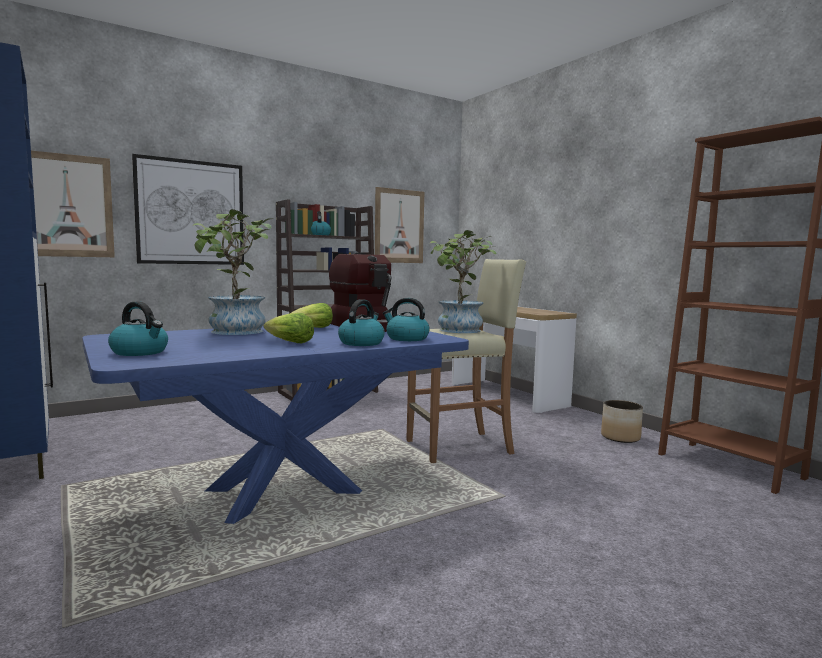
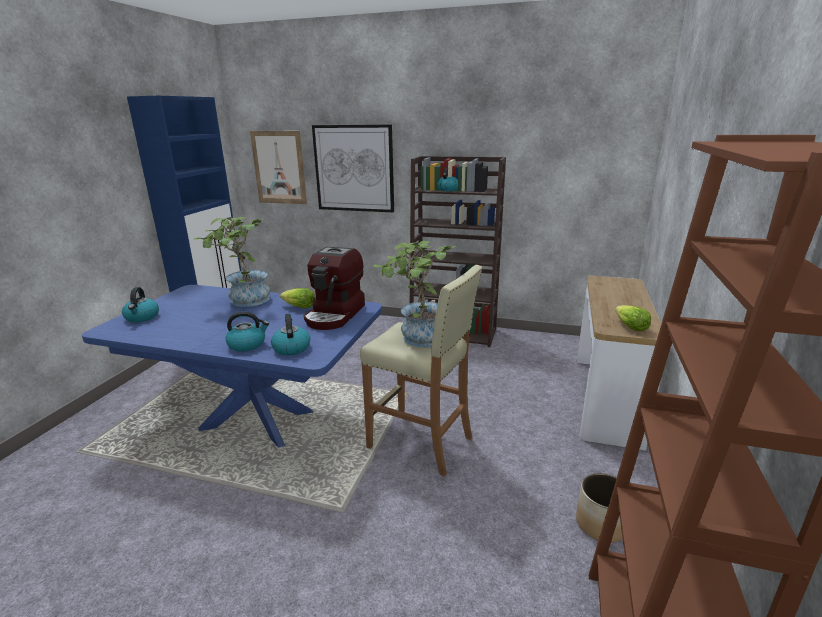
camera: 50 degrees right, 15 degrees up
lettuce [264,313,314,343] -> lettuce moved to [615,305,651,331]
picture [375,187,424,263] -> none

